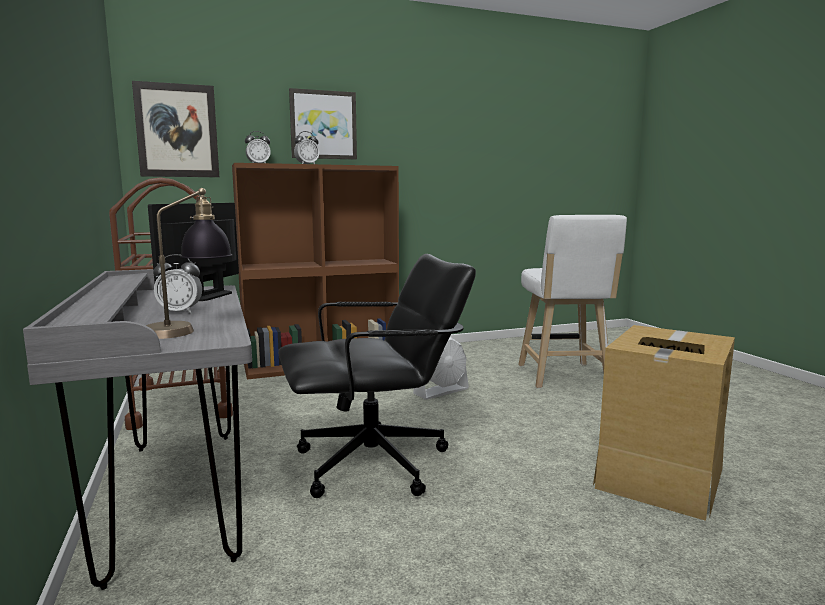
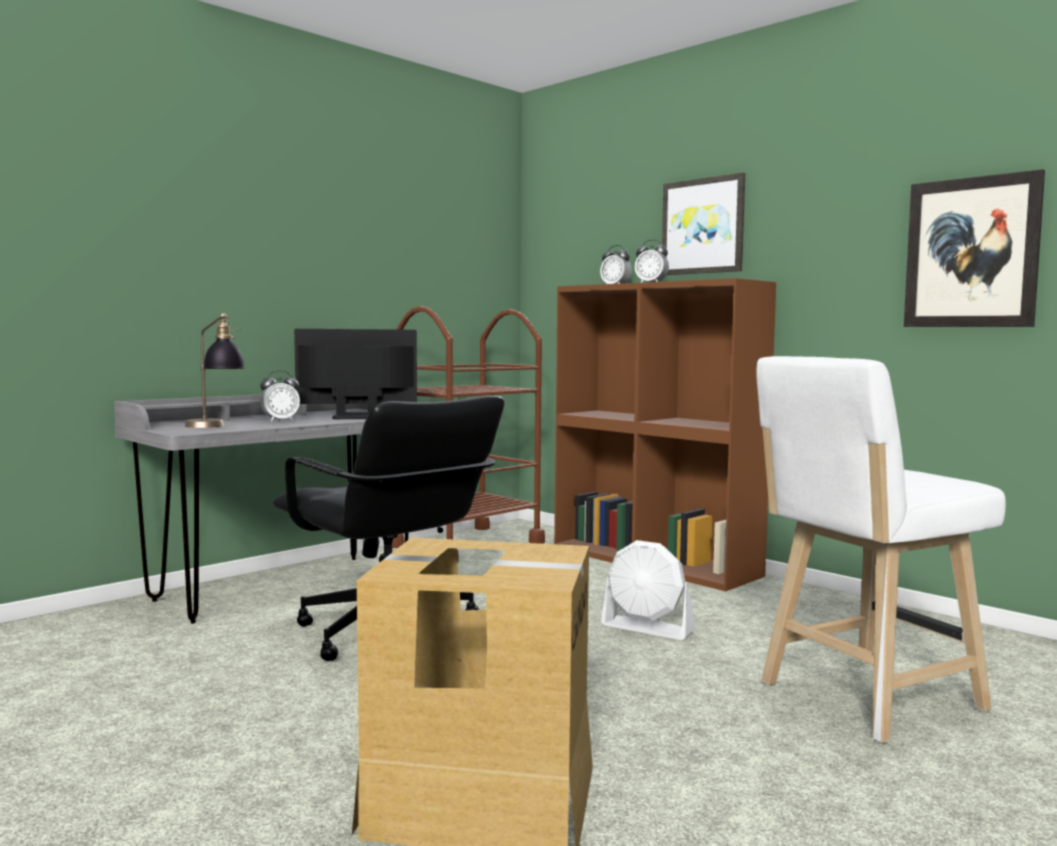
camera: 65 degrees right, 5 degrees down
picture [132,81,219,177] -> picture moved to [904,169,1045,327]
alarm clock [153,254,202,313] -> alarm clock turned 90 degrees counterclockwise [260,370,300,422]

